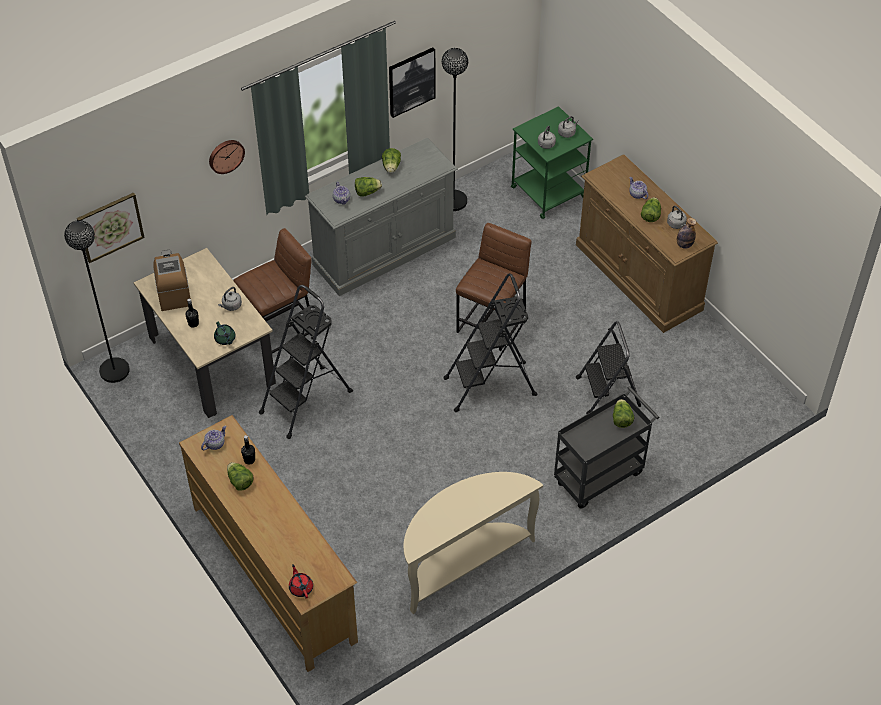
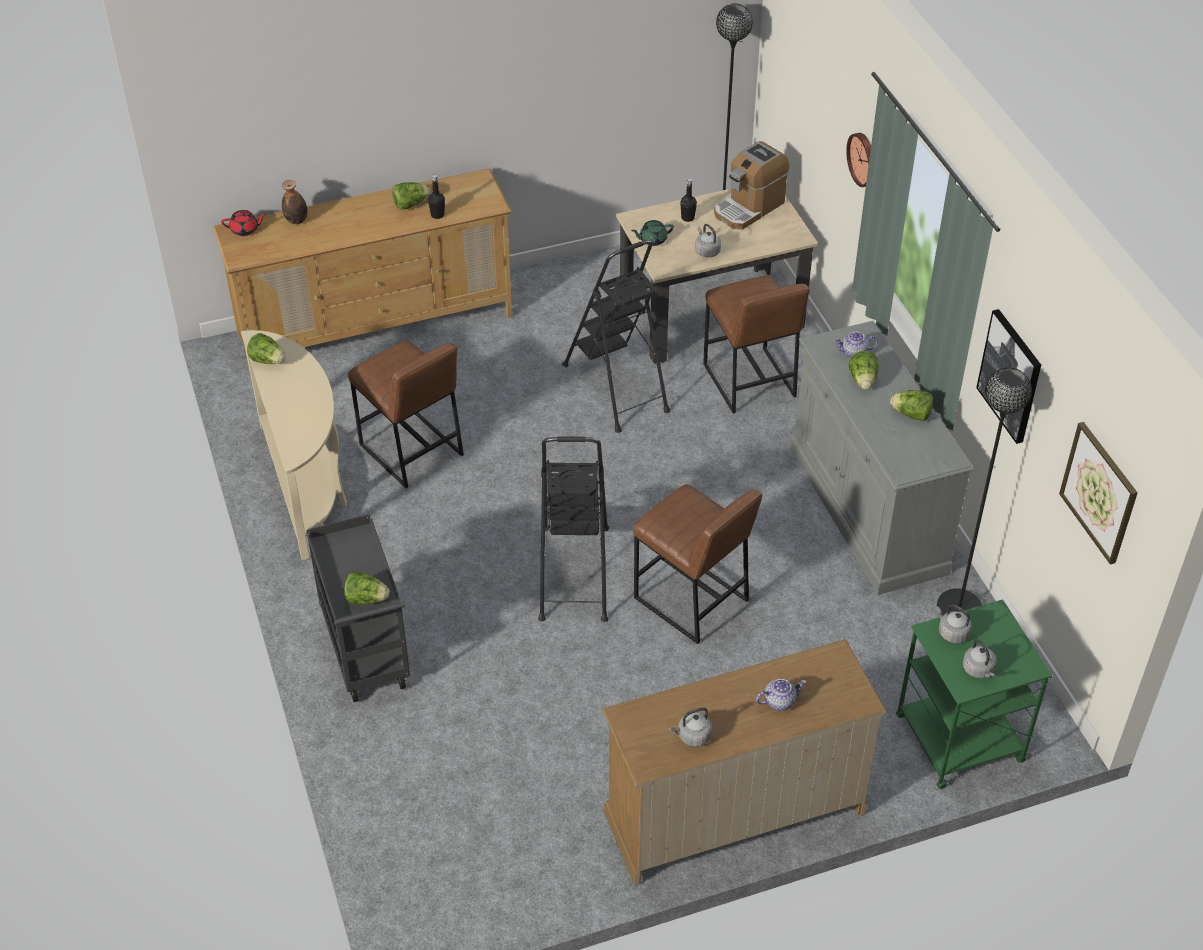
camera: 105 degrees right, 5 degrees down
picture [77,192,145,263] -> picture moved to [1059,422,1138,565]
coffee machine [153,250,191,311] -> coffee machine turned 135 degrees clockwise [714,141,789,230]
teapot [201,426,227,450] -> none
black step ladder [576,321,641,414] -> none
lettuce [641,197,661,222] -> lettuce moved to [247,333,286,364]
bottle [677,218,696,249] -> bottle moved to [282,180,308,224]
none -> brown chair [348,341,464,488]

